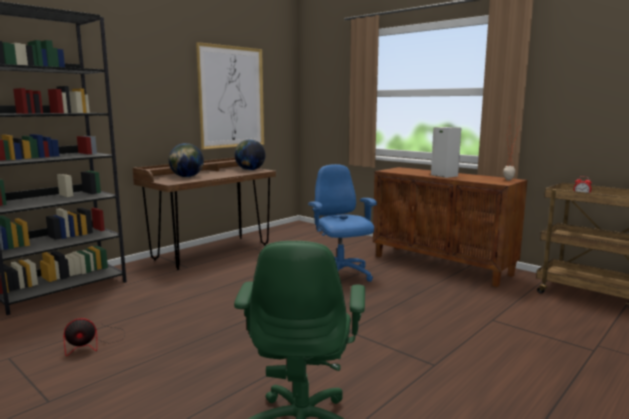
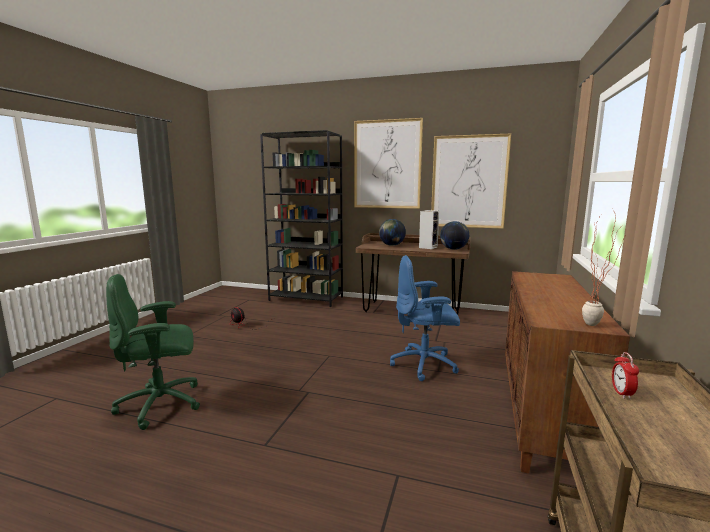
camera: 65 degrees right, 0 degrees up
blue office chair [308,164,377,282] -> blue office chair turned 135 degrees counterclockwise [390,255,460,381]
speaker [431,127,461,178] -> speaker moved to [419,210,439,249]
none -> picture [354,118,423,209]

